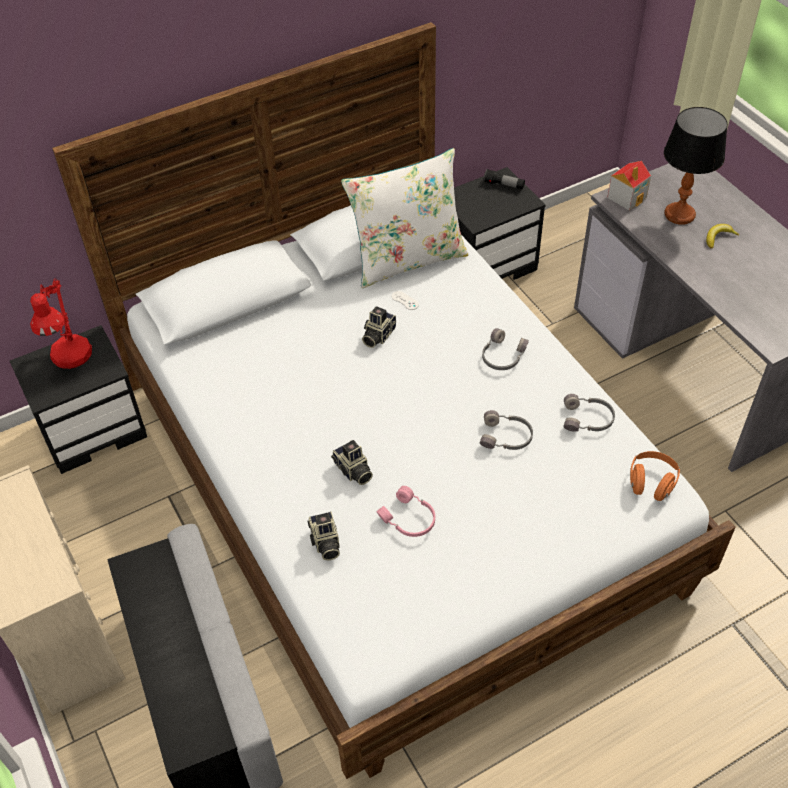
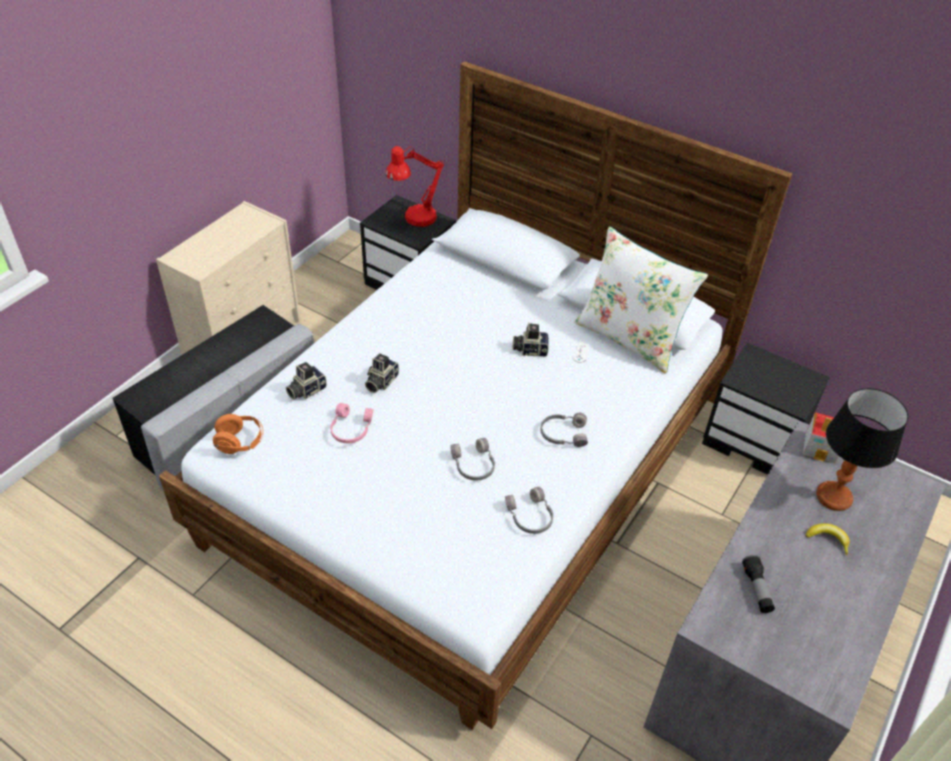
camera: 60 degrees right, 5 degrees down
flashlight [484,169,525,189] -> flashlight moved to [742,555,775,613]
orange headphones [630,451,680,501] -> orange headphones moved to [213,414,263,454]

